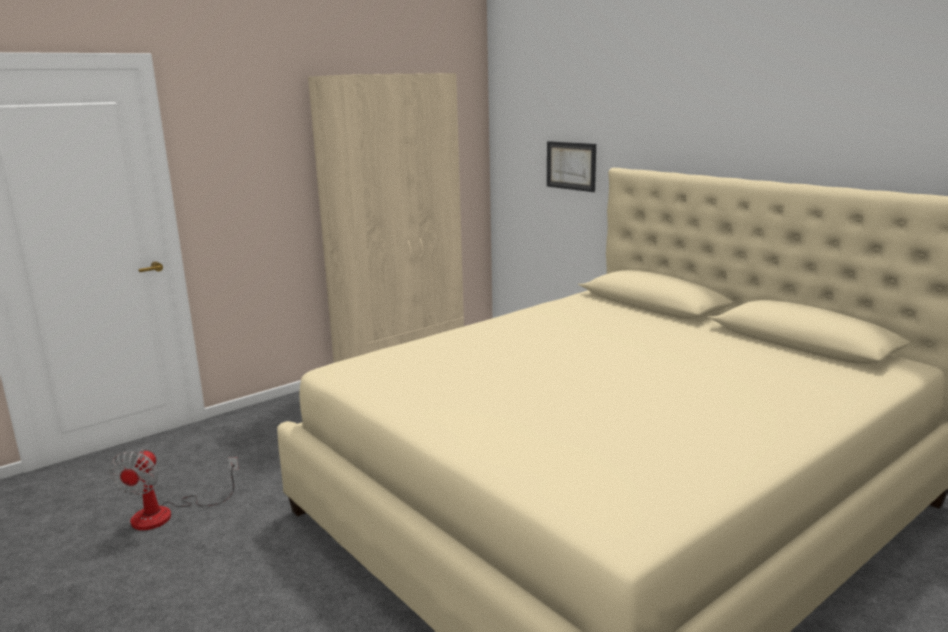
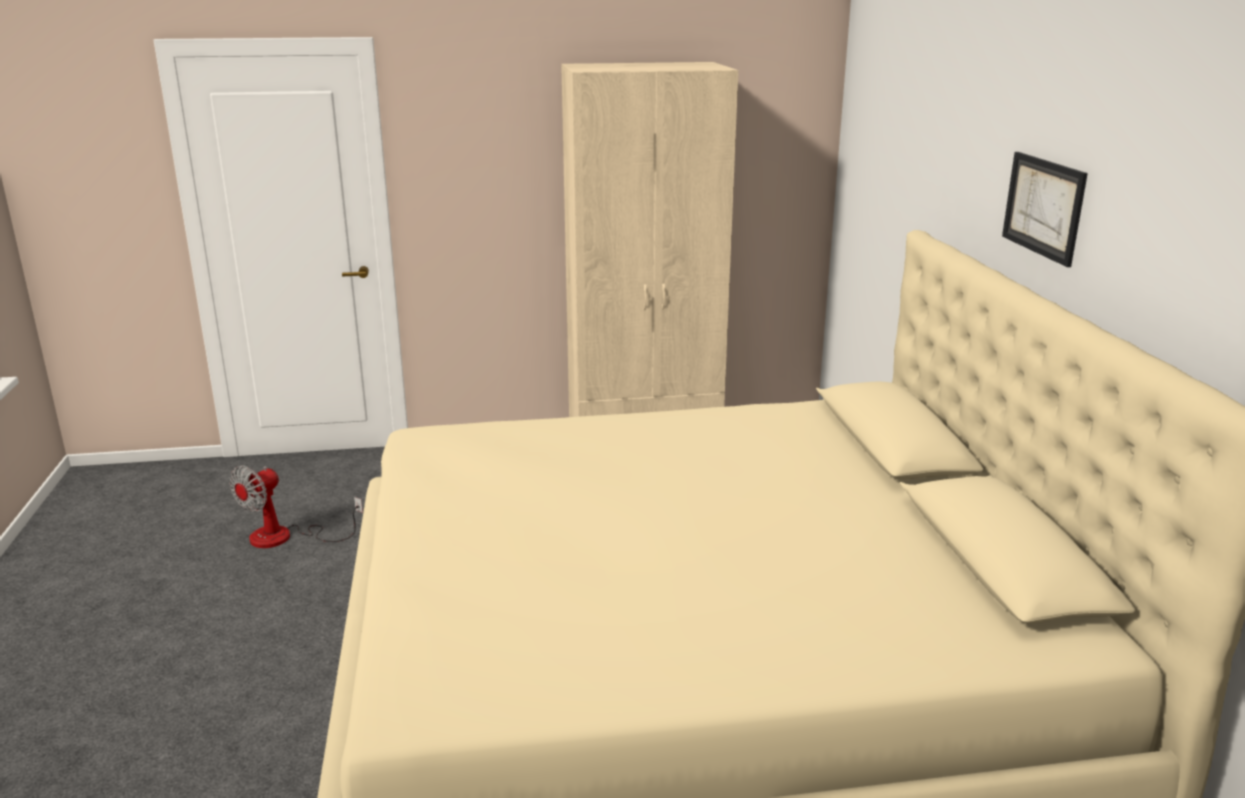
camera: 30 degrees right, 5 degrees up
picture [547,141,596,192] -> picture moved to [1002,152,1088,267]

